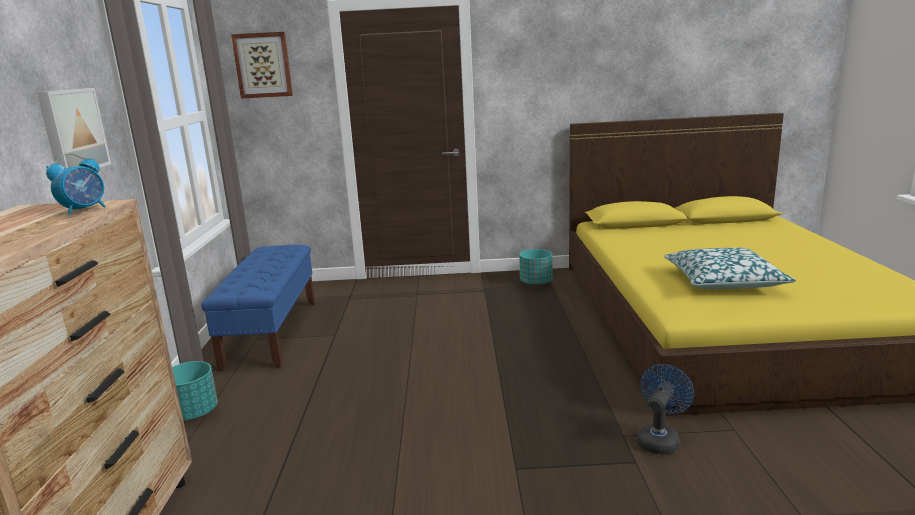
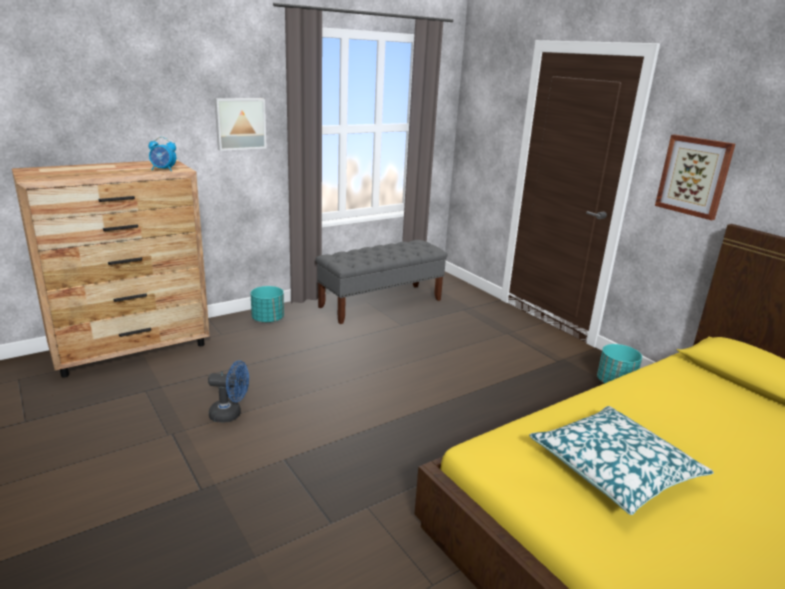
camera: 55 degrees right, 5 degrees up
blue bench [201,245,315,371] -> grey bench [316,240,448,324]
picture [231,32,293,99] -> picture moved to [655,134,735,220]
blue fan [637,364,694,454] -> blue fan moved to [208,360,249,423]

